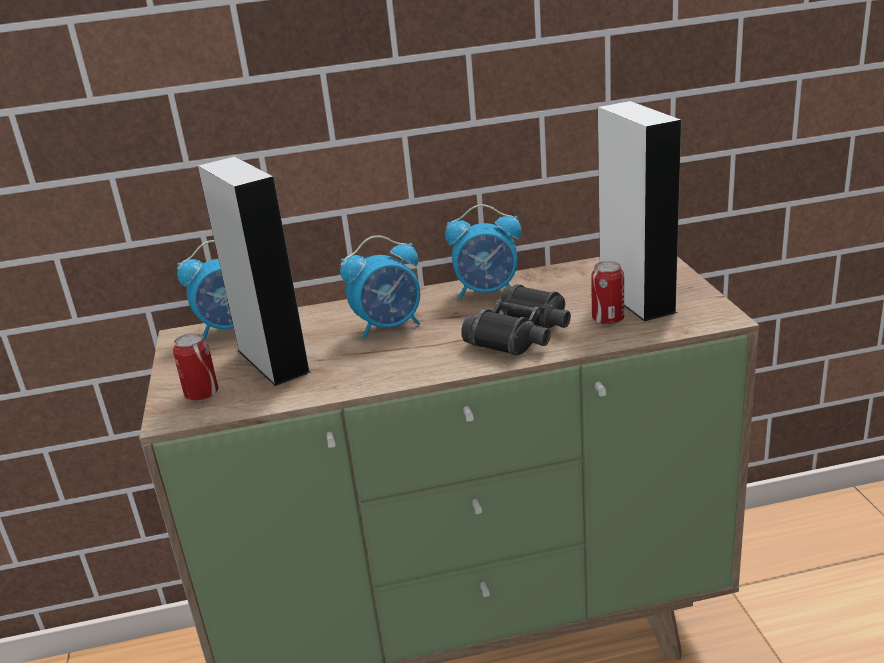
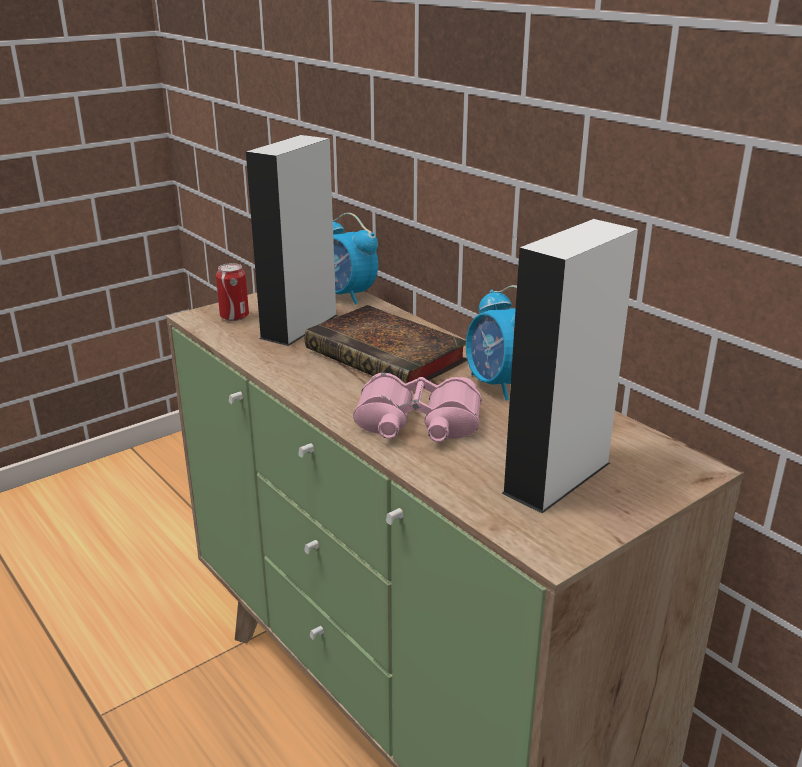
camera: 60 degrees right, 0 degrees up
alarm clock [340,235,420,339] -> book [304,305,467,384]
black binoculars [461,284,571,355] -> pink binoculars [353,373,482,442]
can [591,261,624,325] -> none

